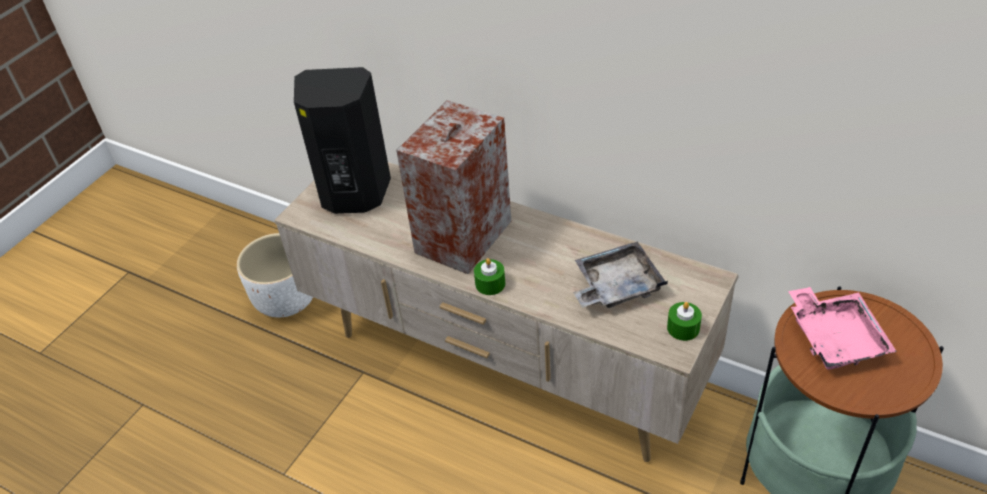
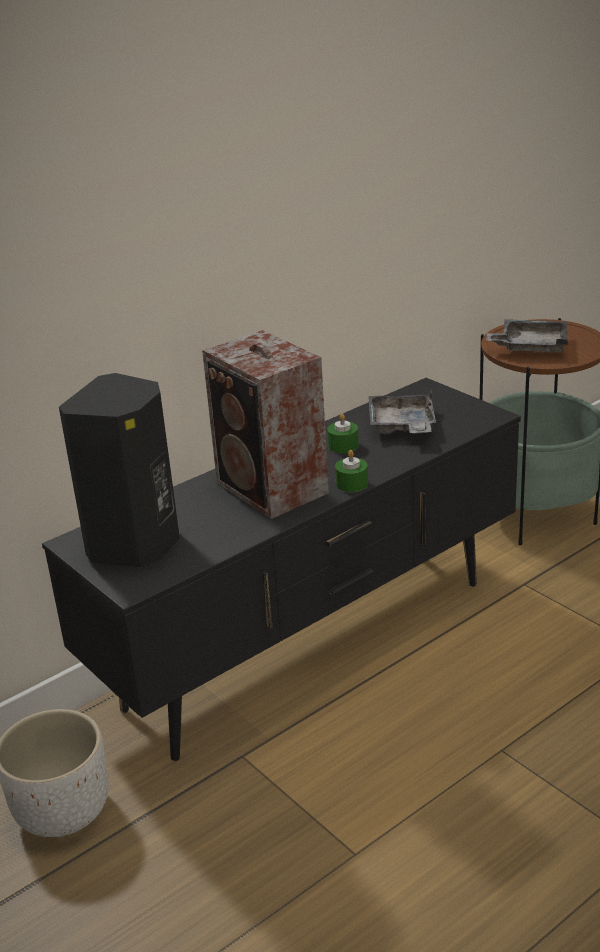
camera: 70 degrees left, 15 degrees down
beige tv stand [274,162,739,462] -> black tv stand [42,378,521,761]
green candle [667,302,702,341] -> green candle moved to [327,413,359,453]
pink tray [788,287,897,370] -> grey tray [486,319,568,352]

